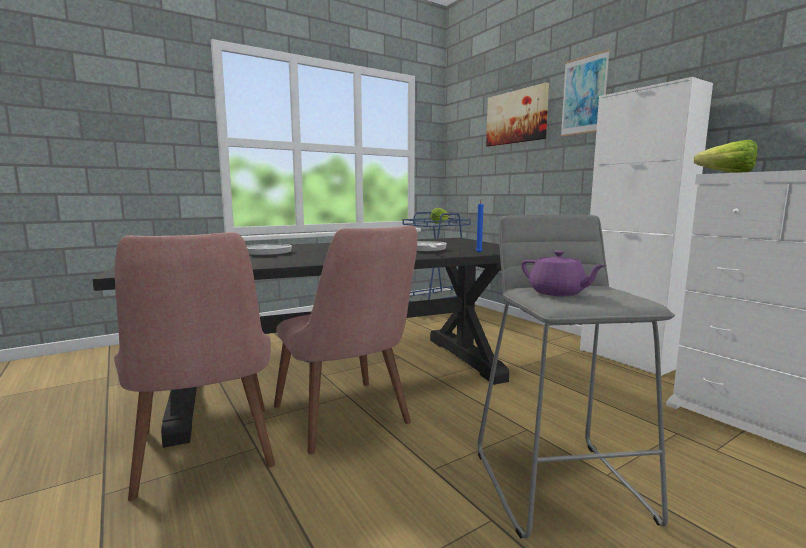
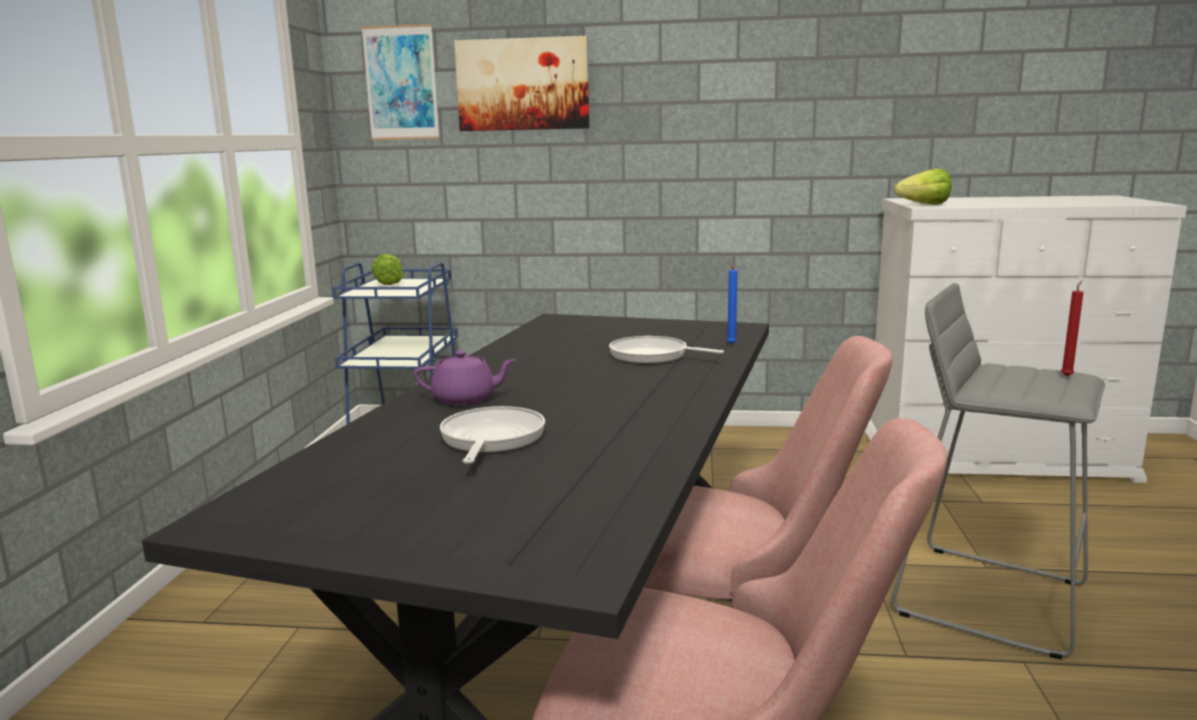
camera: 50 degrees left, 5 degrees up
purple teapot [521,251,606,296] -> purple teapot moved to [414,350,516,405]
picture [560,49,610,137] -> picture moved to [361,24,440,140]
white cabinet [580,77,713,376] -> none
none -> red candle [1061,280,1083,377]

